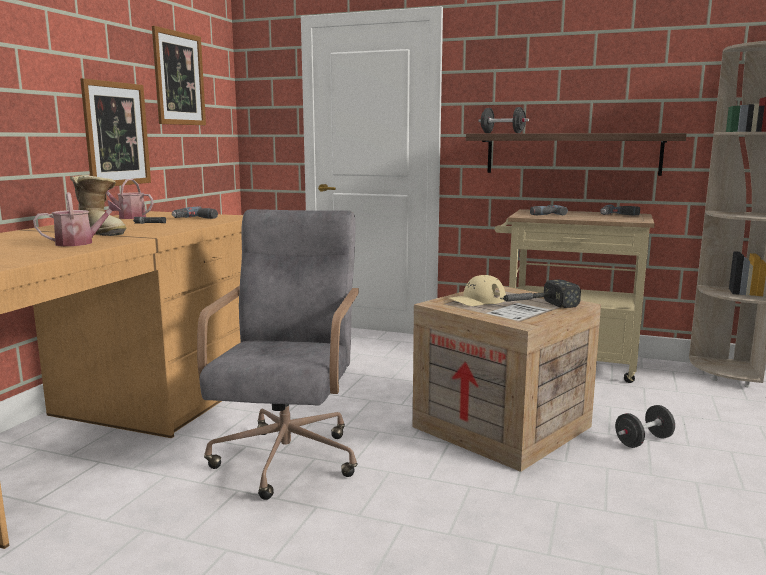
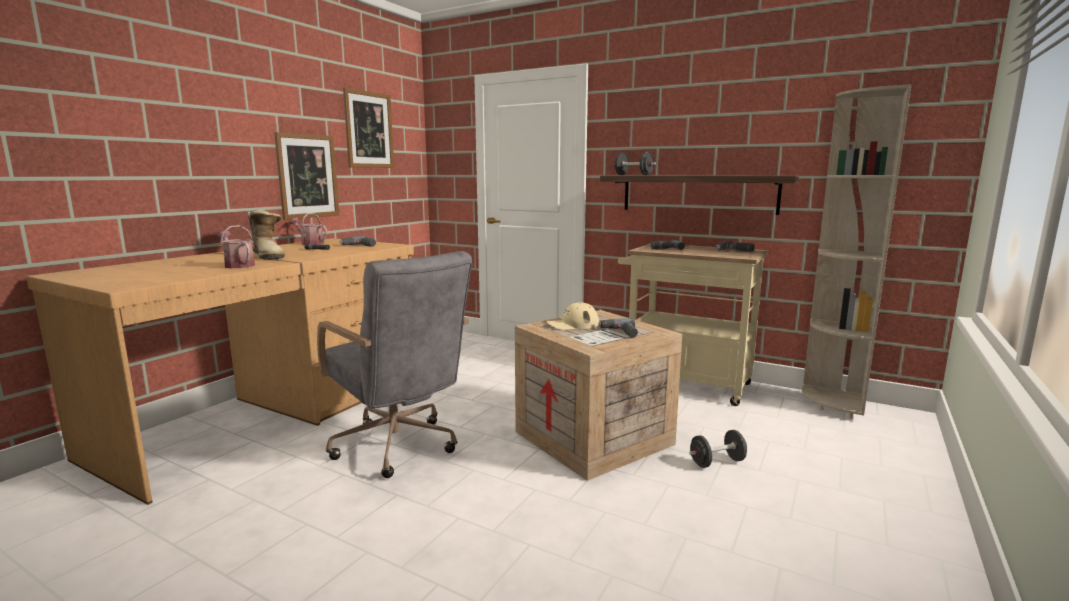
camera: 10 degrees right, 0 degrees up
watering can [33,192,121,246] -> watering can turned 120 degrees counterclockwise [217,225,255,268]
grey office chair [197,209,359,500] -> grey office chair turned 120 degrees clockwise [317,251,472,478]
hammer [500,280,581,308] -> power drill [598,318,638,337]

